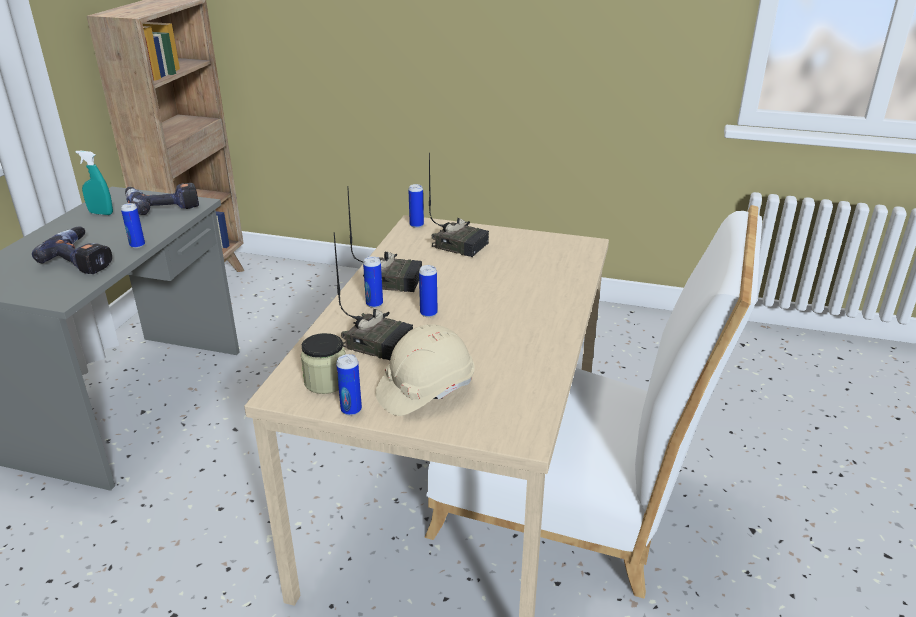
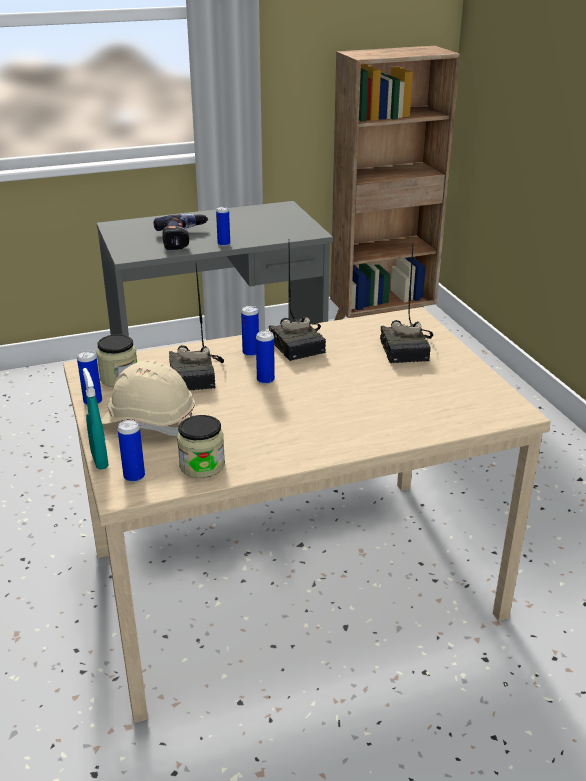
camera: 55 degrees right, 0 degrees up
turquoise spray bottle [76,150,113,215] -> turquoise spray bottle moved to [83,368,109,470]
power drill [125,183,199,215] -> none
can [408,184,424,228] -> can moved to [118,420,145,482]
white chair [425,205,762,598] -> none
none -> jar [177,415,225,478]

